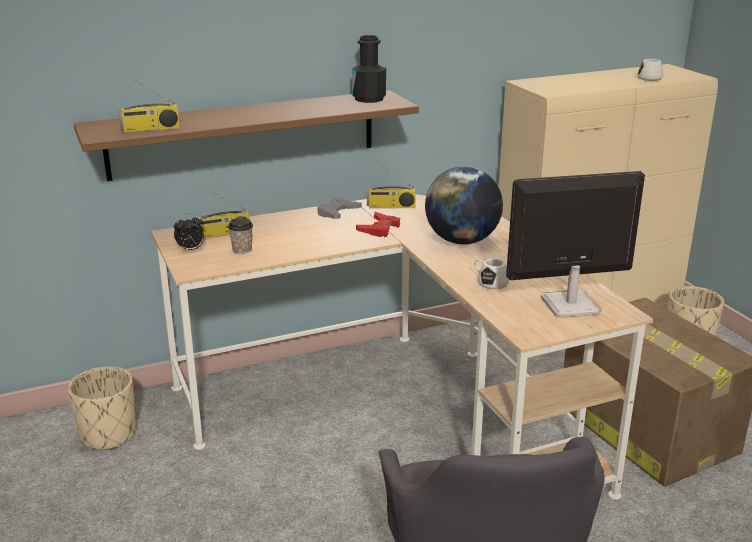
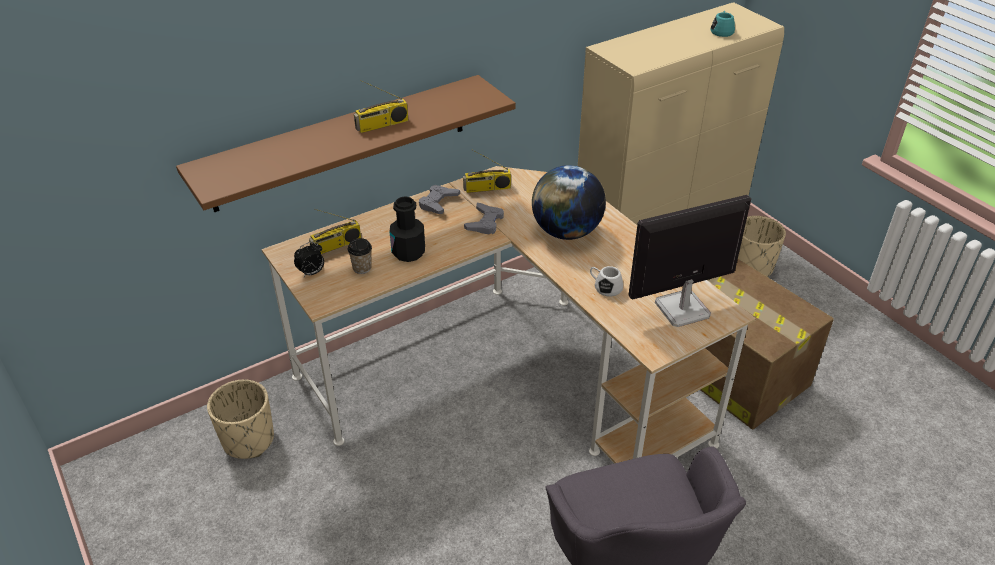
camera: 10 degrees left, 15 degrees up
radio [118,75,180,133] -> radio moved to [354,80,409,133]
black bottle [352,35,386,103] -> black bottle moved to [389,196,425,262]
red game controller [356,212,400,237] -> grey game controller [464,203,504,235]
white mug [638,59,663,81] -> turquoise mug [710,11,735,37]

